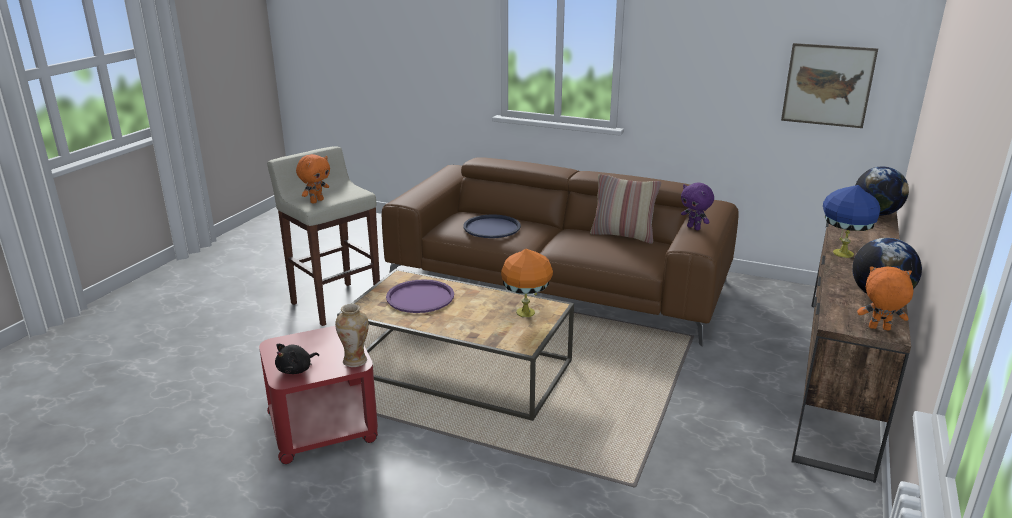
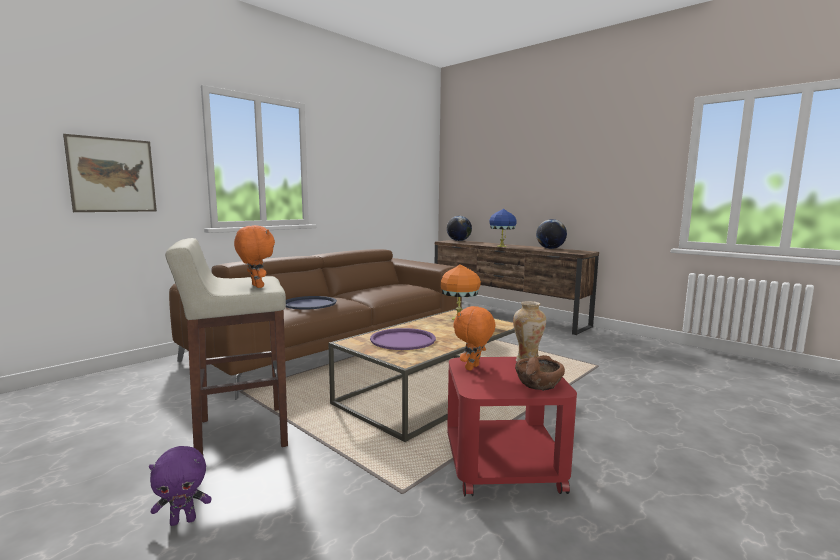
camera: 70 degrees left, 15 degrees down
black plush toy [275,344,319,374] -> brown bowl [515,355,565,391]
pillow [590,174,661,244] -> none
purple plush toy [681,183,714,230] -> purple plush toy moved to [149,446,211,526]
picture [781,43,878,128] -> picture moved to [63,134,157,212]
orange plush toy [857,266,913,330] -> orange plush toy moved to [453,306,496,370]

